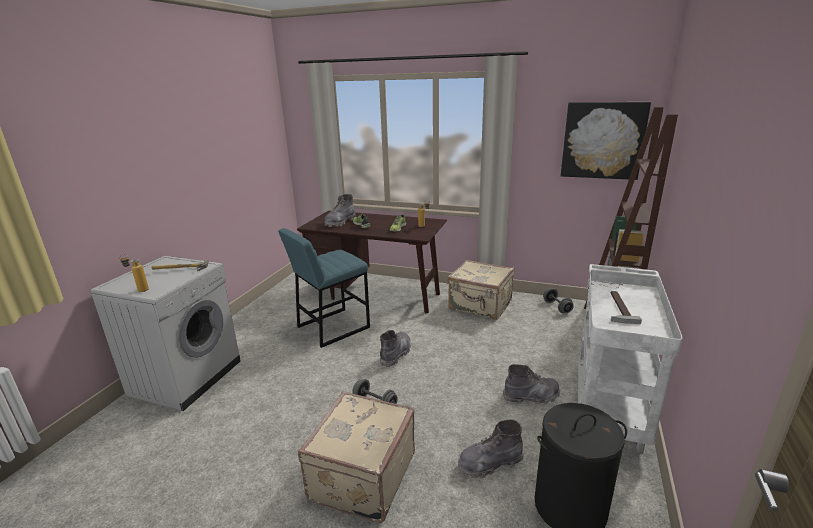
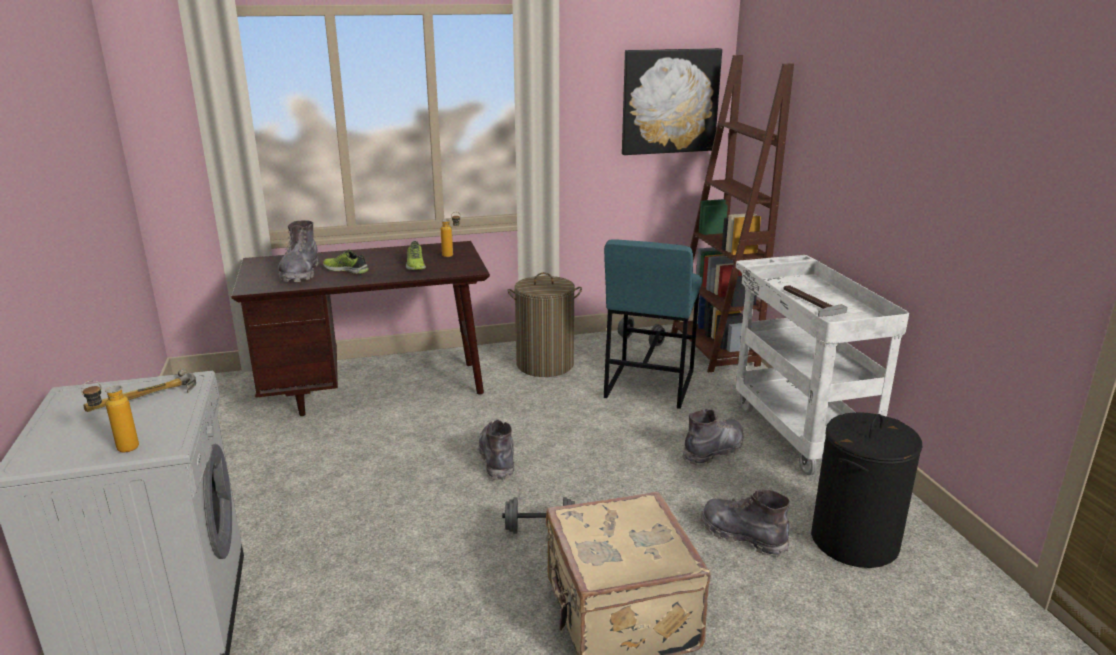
camera: 35 degrees left, 0 degrees up
blue stool [278,228,370,348] -> blue stool moved to [604,239,702,409]
beige suitcase [447,260,514,320] -> laundry basket [507,272,582,377]
grey boot [458,420,524,478] -> grey boot turned 90 degrees clockwise [701,489,790,557]

